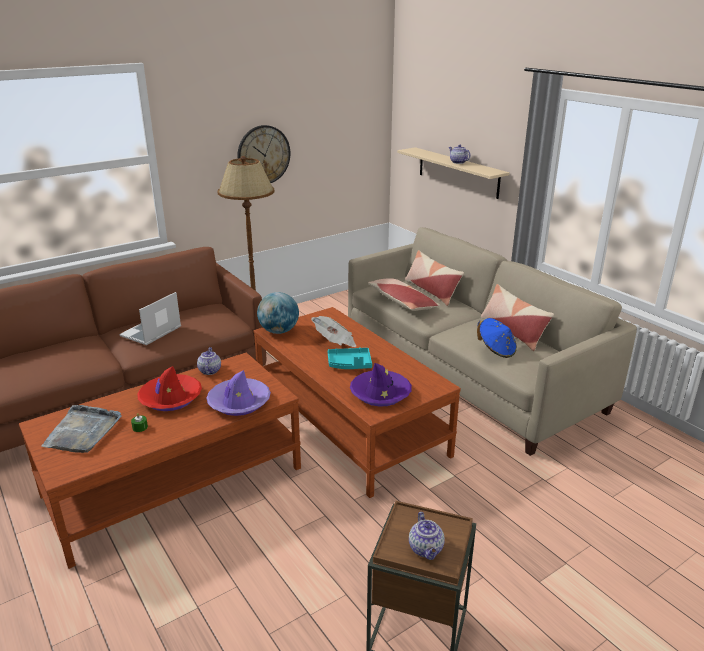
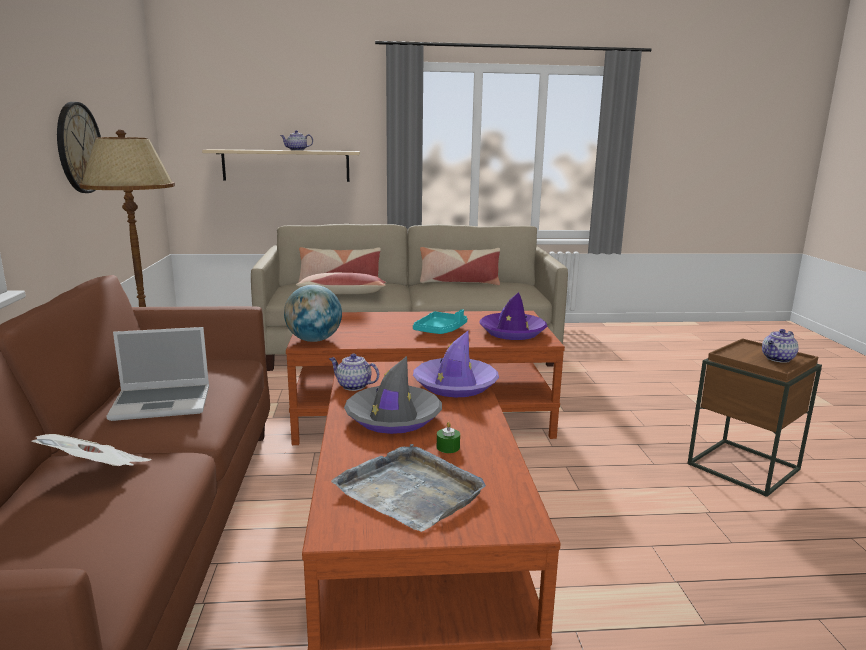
camera: 60 degrees left, 10 degrees down
laptop [119,292,181,345] -> laptop turned 75 degrees counterclockwise [106,327,209,421]
red hat [137,366,202,411] -> grey hat [344,356,442,434]
newspaper [311,316,357,347] -> newspaper moved to [31,434,152,466]
teapot [409,512,445,560] -> teapot turned 120 degrees clockwise [762,329,798,363]
blue hat [477,318,517,358] -> none

